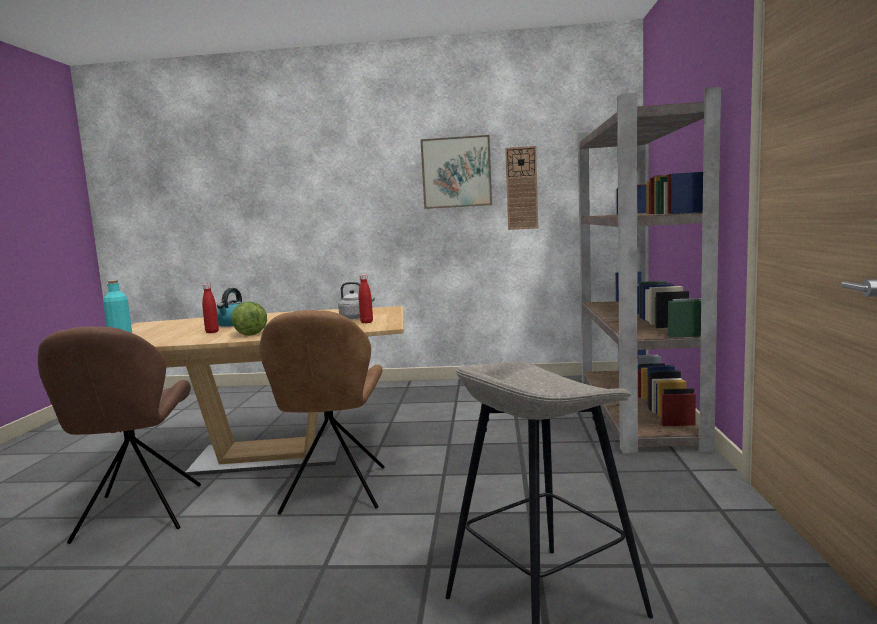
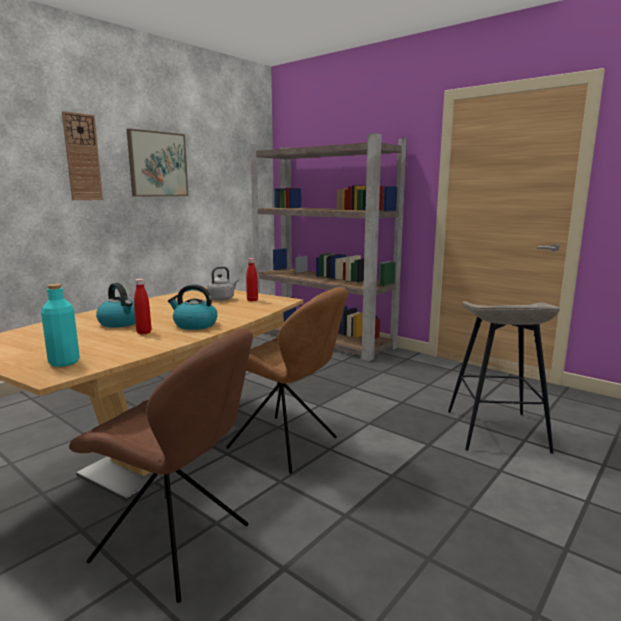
camera: 55 degrees left, 5 degrees up
lettuce [231,302,267,335] -> kettle [168,284,217,330]
wall clock [505,146,538,230] -> wall clock moved to [62,111,103,200]

